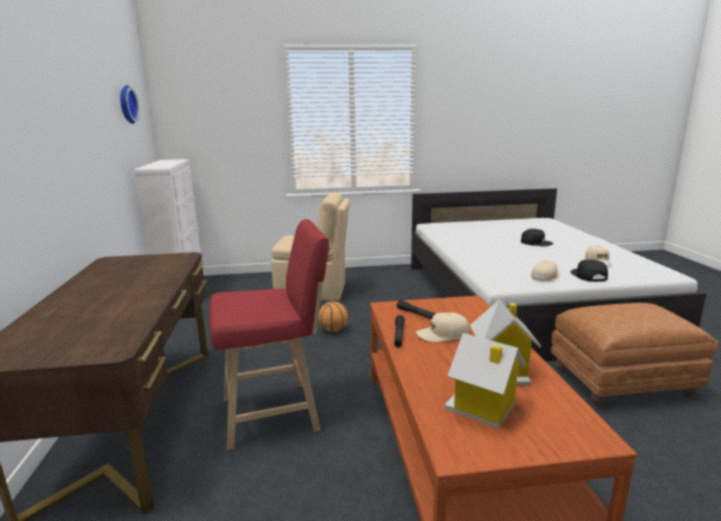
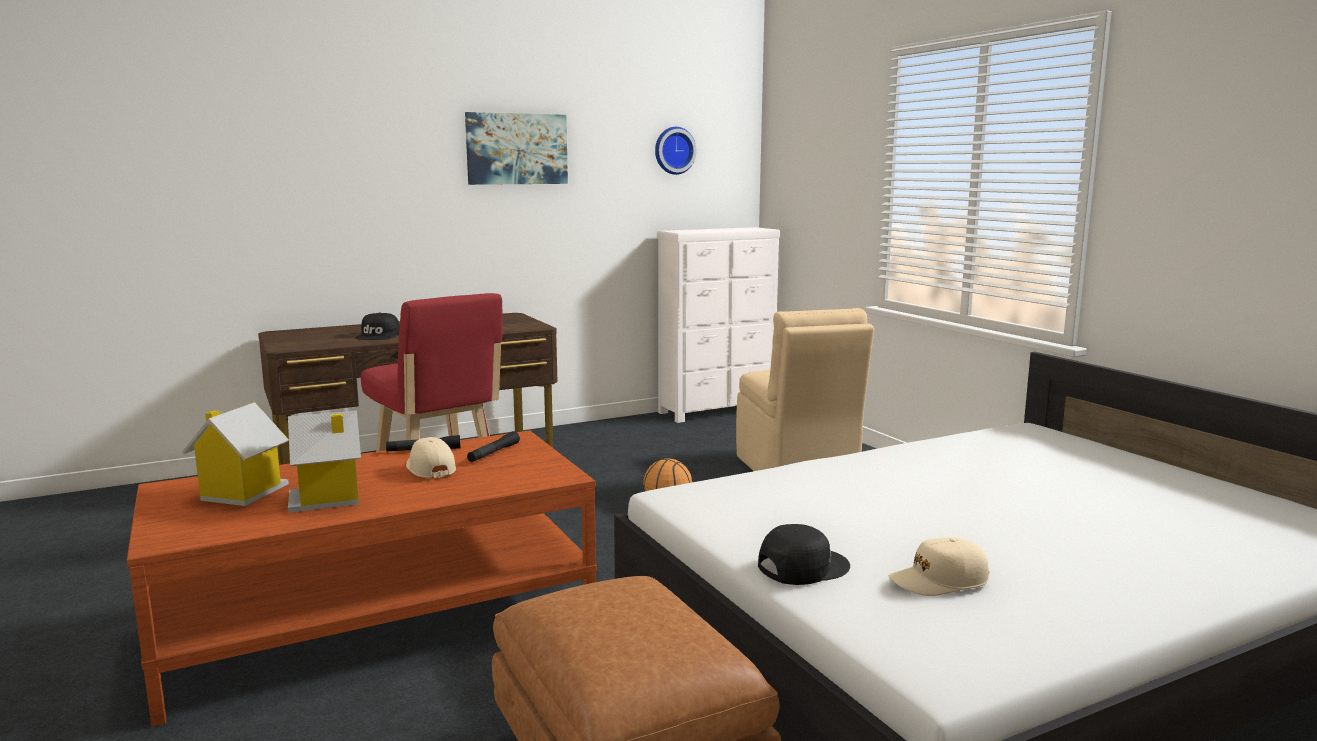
camera: 70 degrees right, 5 degrees down
black cap [521,229,553,246] -> black cap moved to [355,312,400,340]
beige cap [531,260,561,281] -> none
none -> picture [465,112,568,185]

